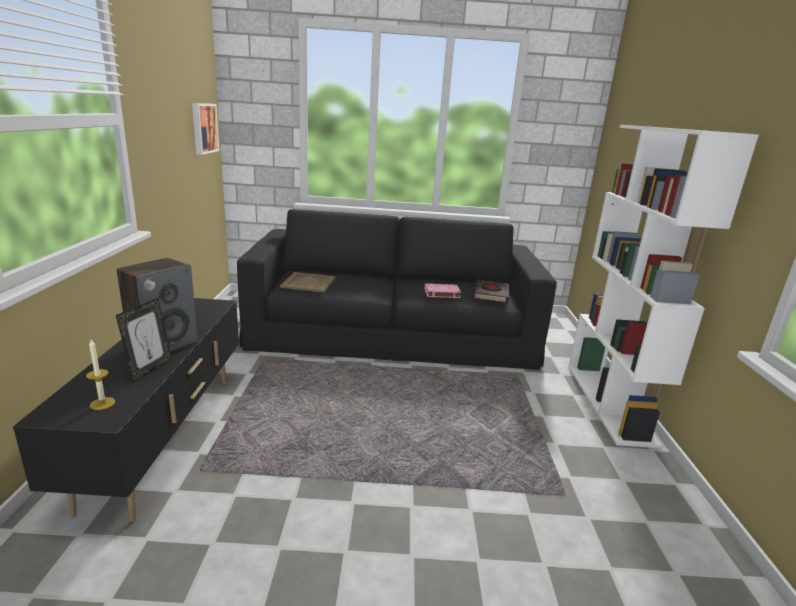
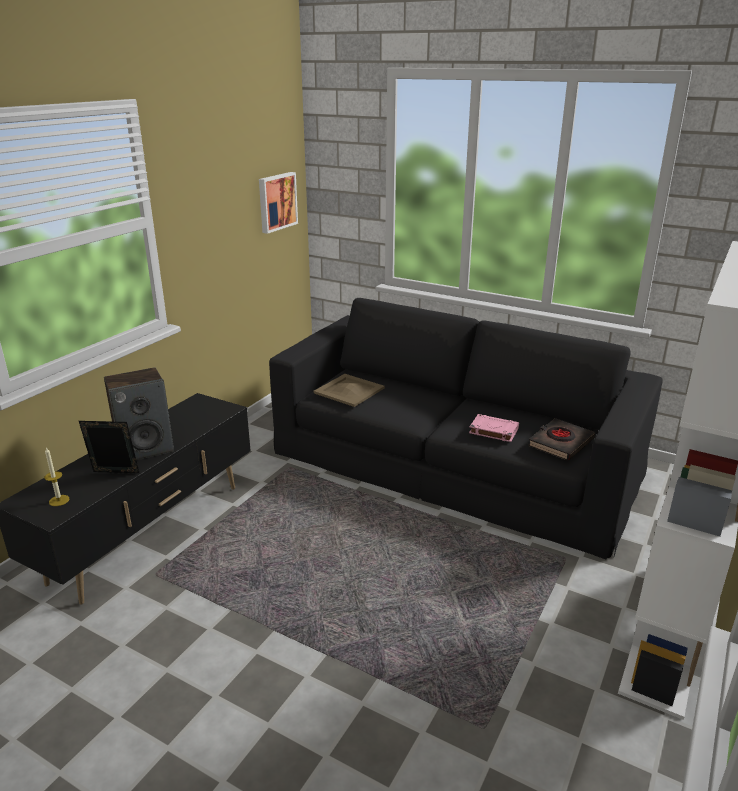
camera: 30 degrees right, 5 degrees up
picture frame [116,298,172,383] -> picture frame turned 135 degrees counterclockwise [79,421,139,473]

